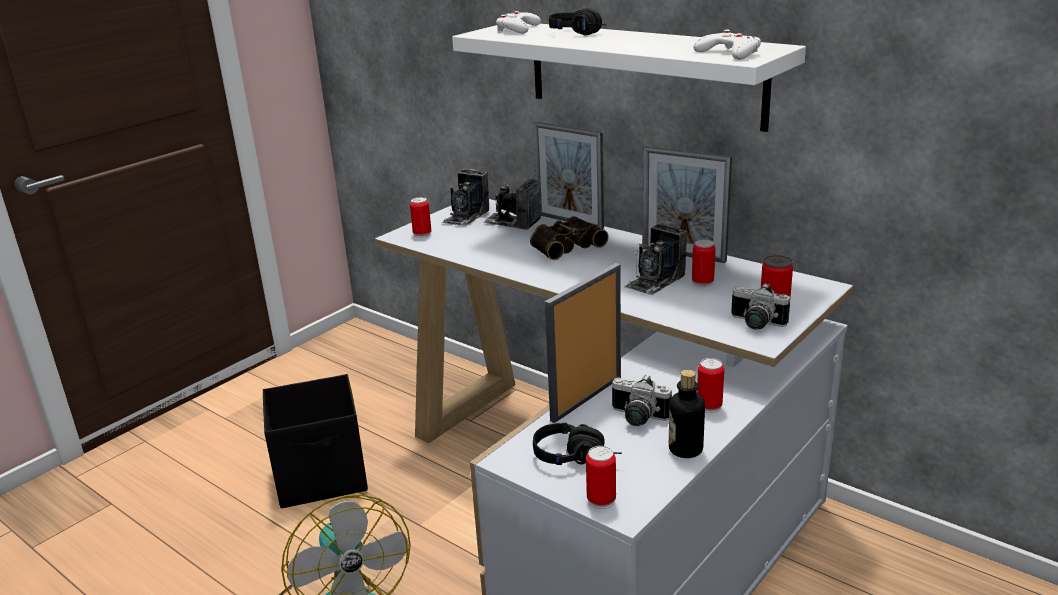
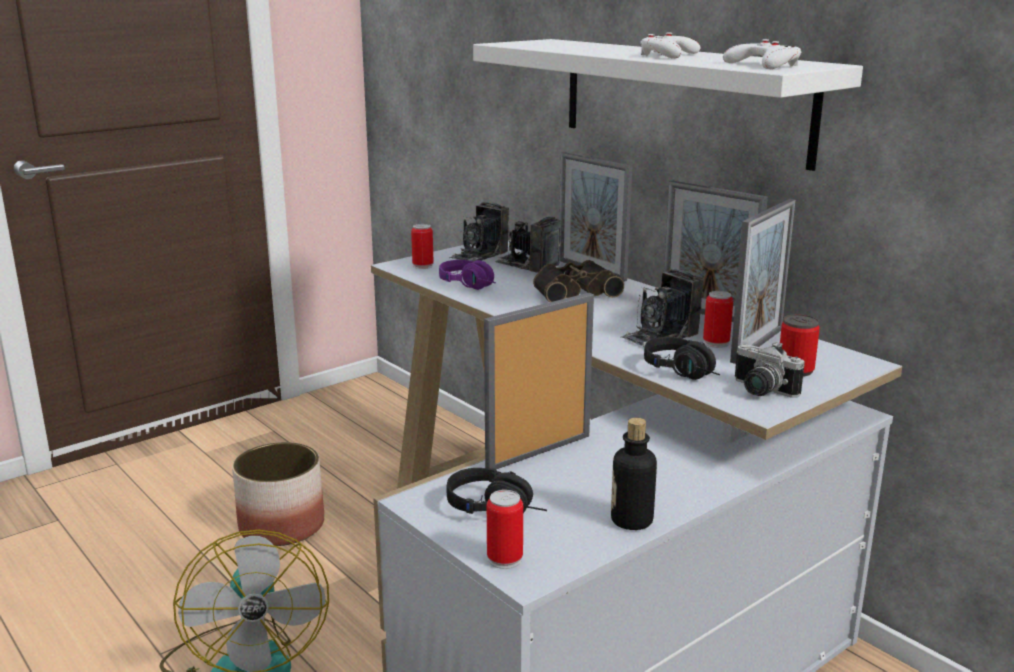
camera: 10 degrees right, 5 degrees down
black storage box [263,374,368,508] -> planter [232,442,324,546]
white game controller [496,11,541,34] -> white game controller moved to [641,32,701,59]
black headphones [549,8,606,35] -> black headphones moved to [644,337,720,380]
camera [612,375,672,426] -> none
can [697,358,724,413] -> none
none -> purple headphones [439,260,496,290]
none -> picture frame [730,199,796,364]

